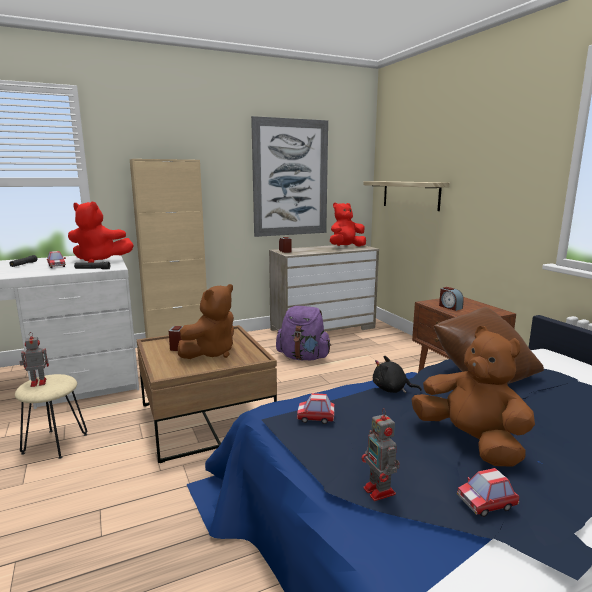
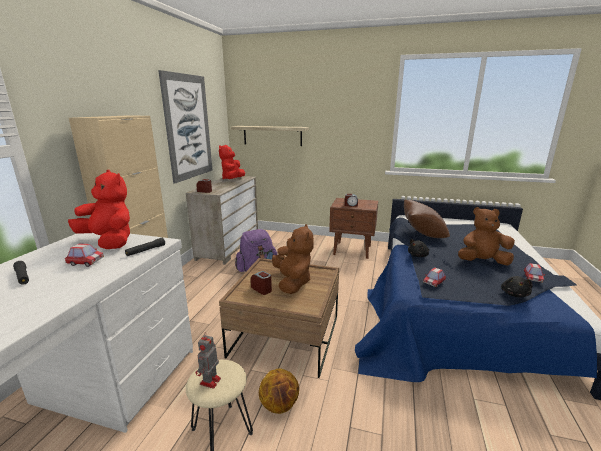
camera: 50 degrees left, 5 degrees up
red plush toy [68,202,134,263] -> red plush toy turned 105 degrees counterclockwise [68,170,130,249]
toy robot [361,408,400,501] -> black plush toy [501,276,533,297]
none -> basketball [259,368,299,414]

